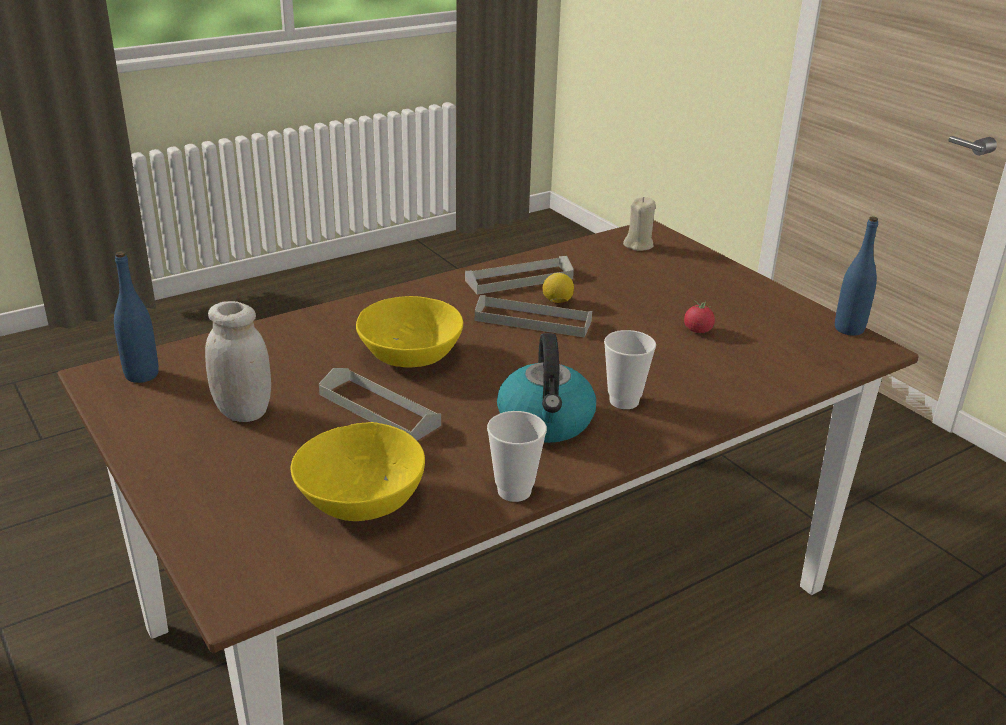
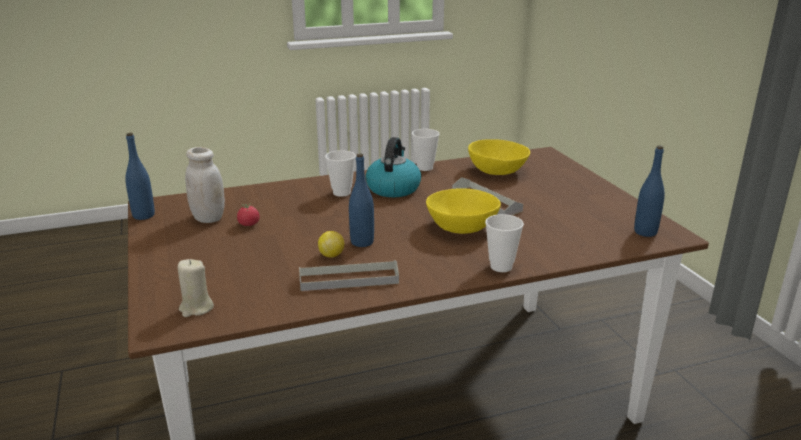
camera: 165 degrees left, 5 degrees down
white jar [205,301,271,422] -> white jar moved to [185,147,225,223]
grey tray [475,295,592,337] -> blue bottle [349,153,374,247]
none -> cup [485,214,524,272]

